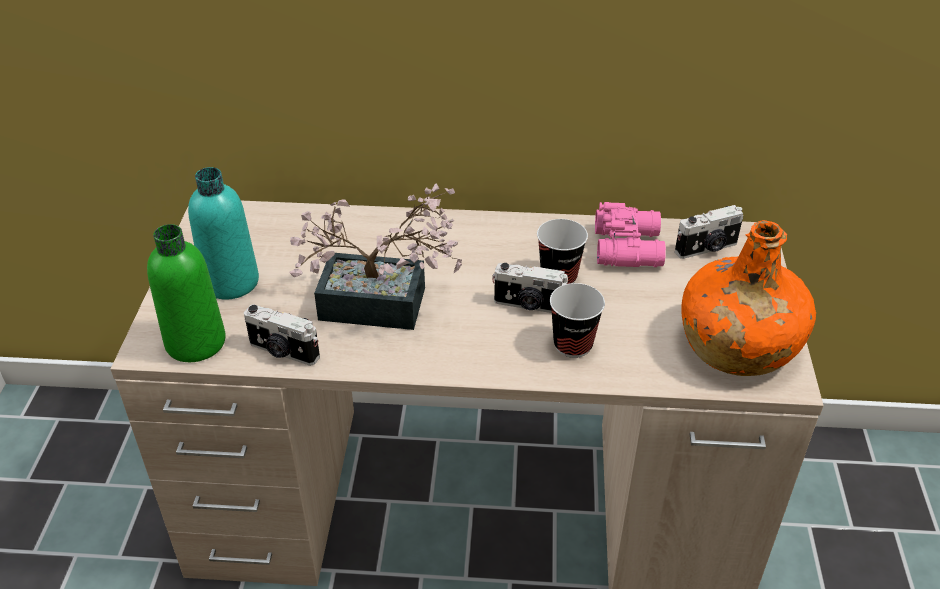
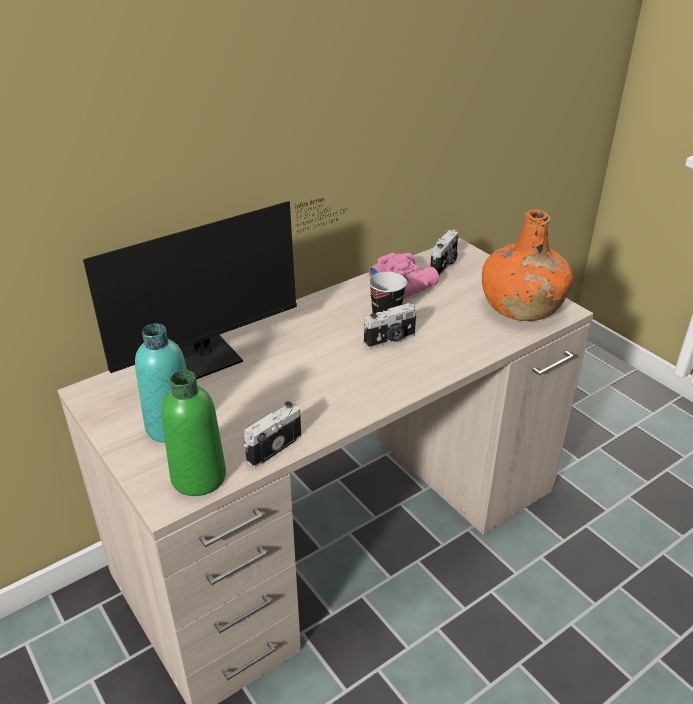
camera: 40 degrees left, 5 degrees down
camera [244,304,320,366] -> camera turned 150 degrees clockwise [244,401,301,468]
potted plant [290,183,462,330] -> none
cup [550,283,605,358] -> none
none -> monitor [83,198,344,380]

